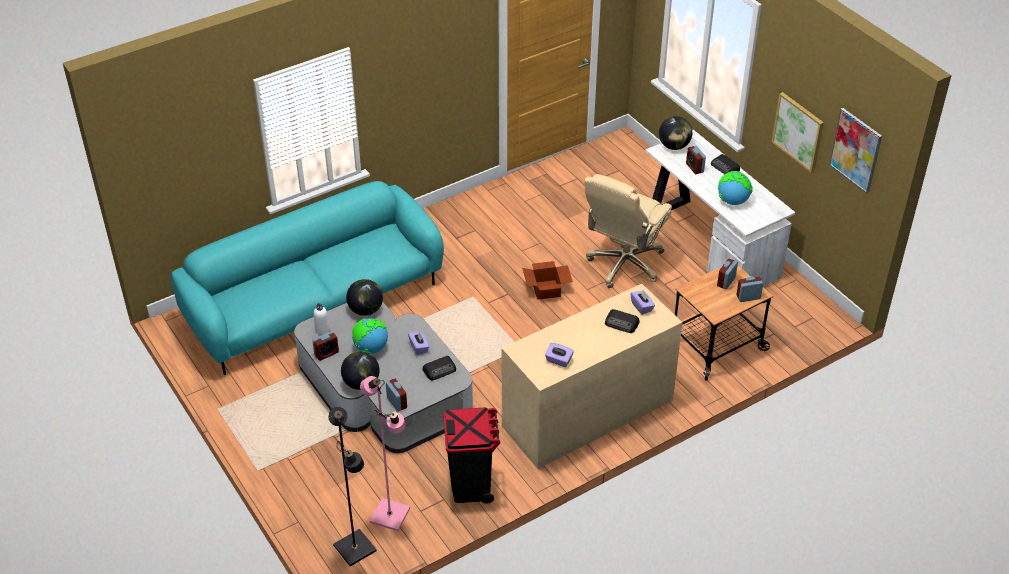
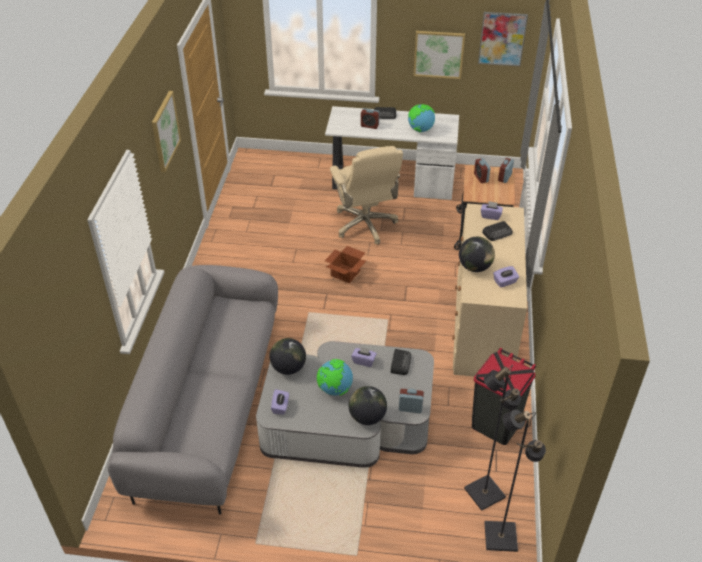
camera: 50 degrees left, 0 degrees up
turquoise sofa [171,181,444,375] -> grey sofa [107,265,278,515]
alarm clock [312,331,339,361] -> none
white bottle [314,303,330,335] -> purple tissue box [271,389,289,415]
pink floor lamp [360,376,410,531] -> black floor lamp [464,365,521,511]
globe [659,116,692,150] -> globe moved to [459,237,495,272]
none -> picture [152,91,181,172]

